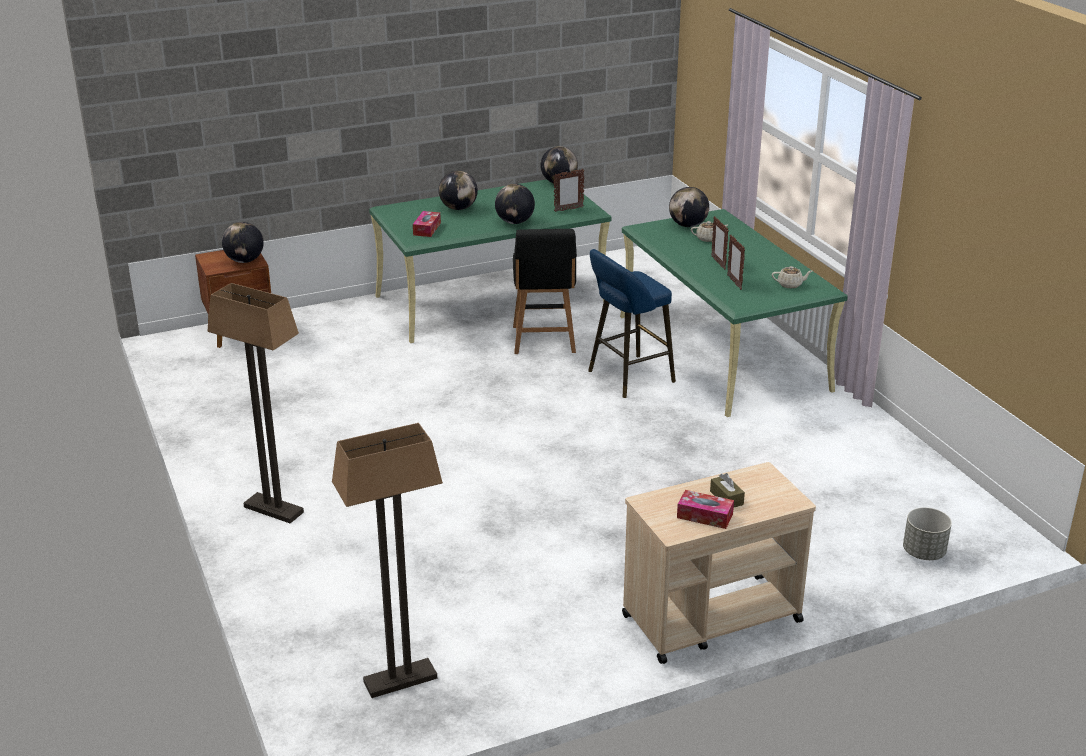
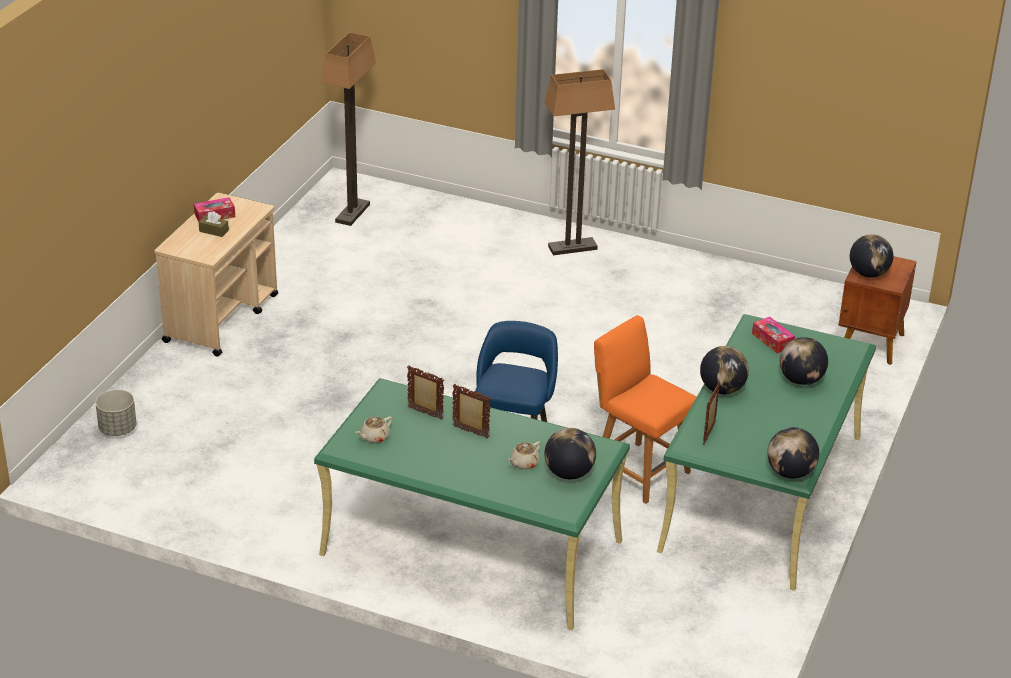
camera: 135 degrees right, 5 degrees up
black chair [513,229,577,354] -> orange chair [594,315,696,504]

